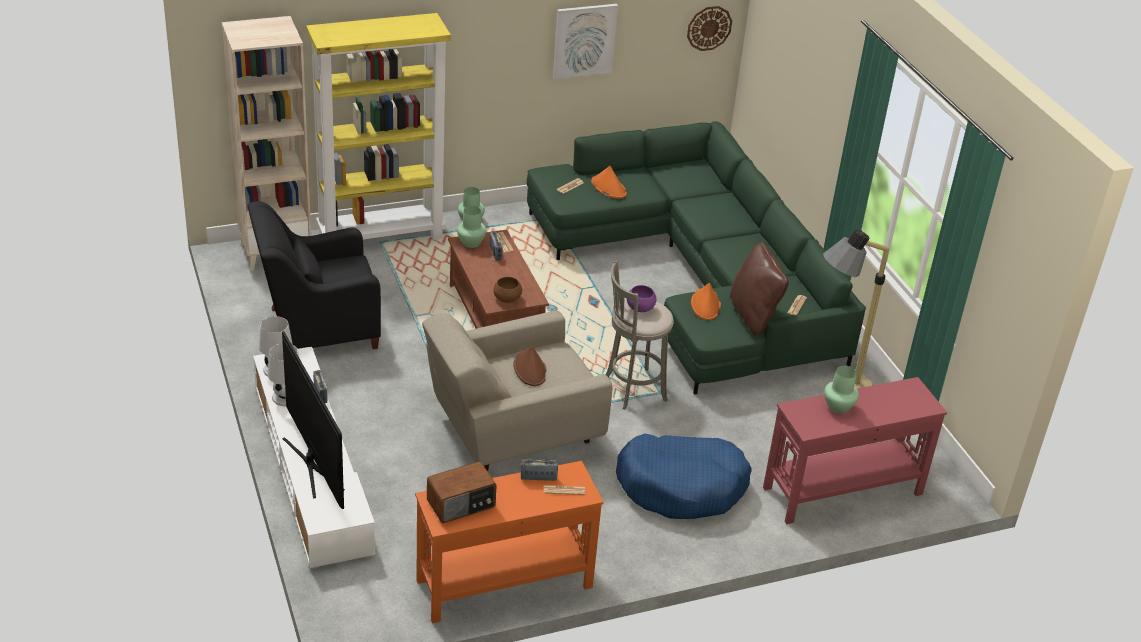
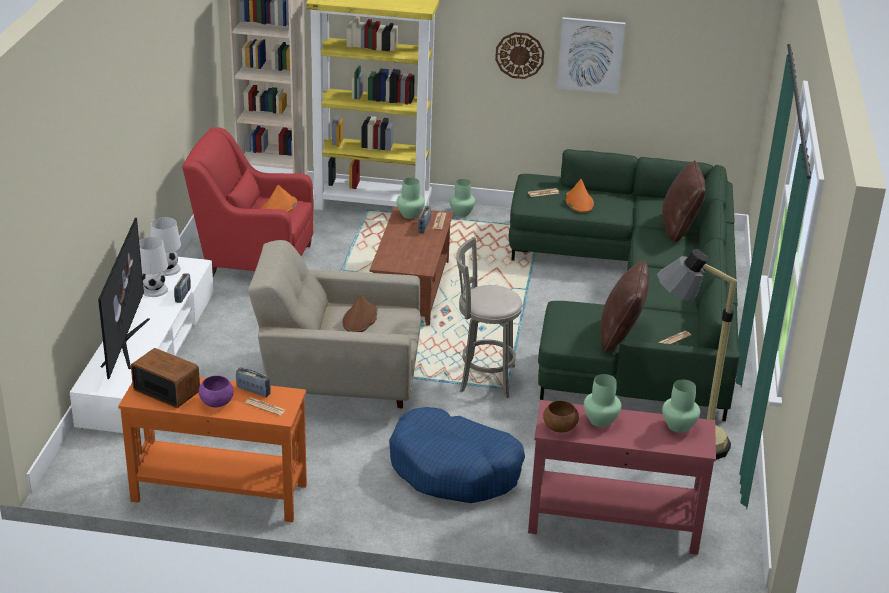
camera: 30 degrees right, 5 degrees down
black armchair [247,201,381,349] -> red armchair [182,127,313,276]
radio [427,461,497,523] -> radio turned 150 degrees counterclockwise [131,348,200,408]
brown bowl [493,277,522,303] -> brown bowl moved to [543,400,579,432]
purple bowl [627,285,656,312] -> purple bowl moved to [199,375,234,407]
wall clock [687,6,732,51] -> wall clock moved to [495,32,544,79]
orange hat [691,282,721,320] -> orange hat moved to [261,185,297,212]
none -> brown pillow [662,160,706,242]
none -> green vase [662,379,700,433]

